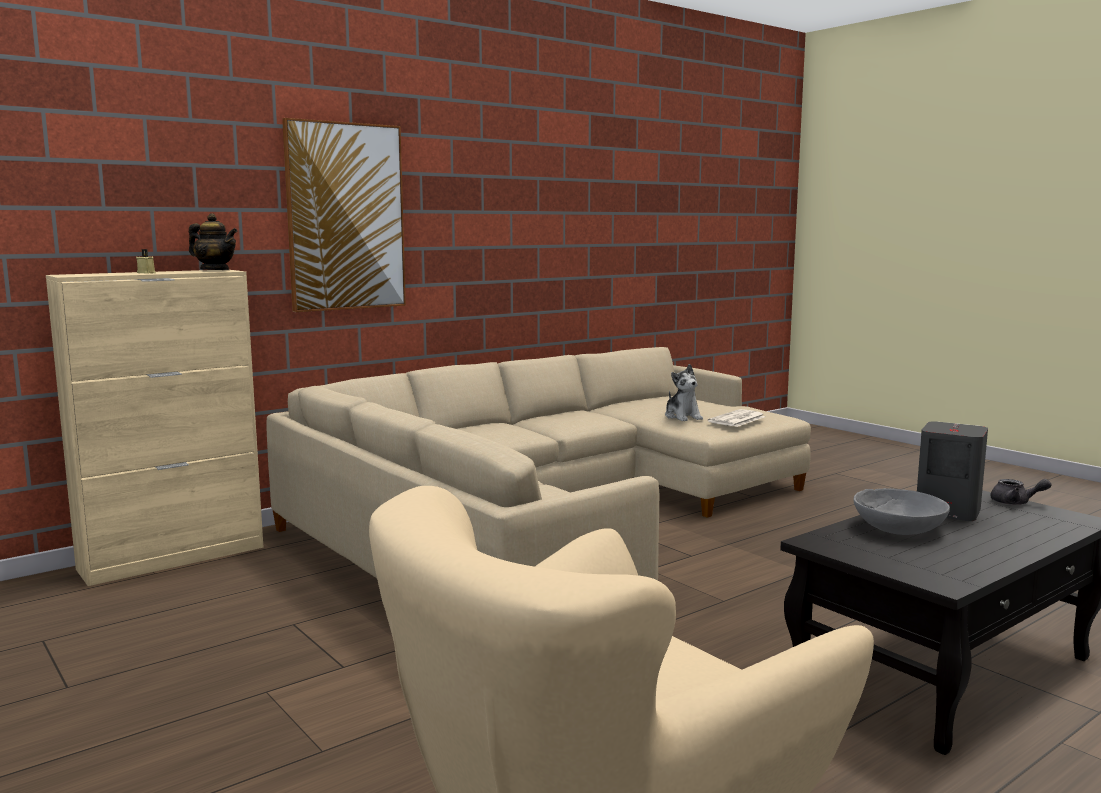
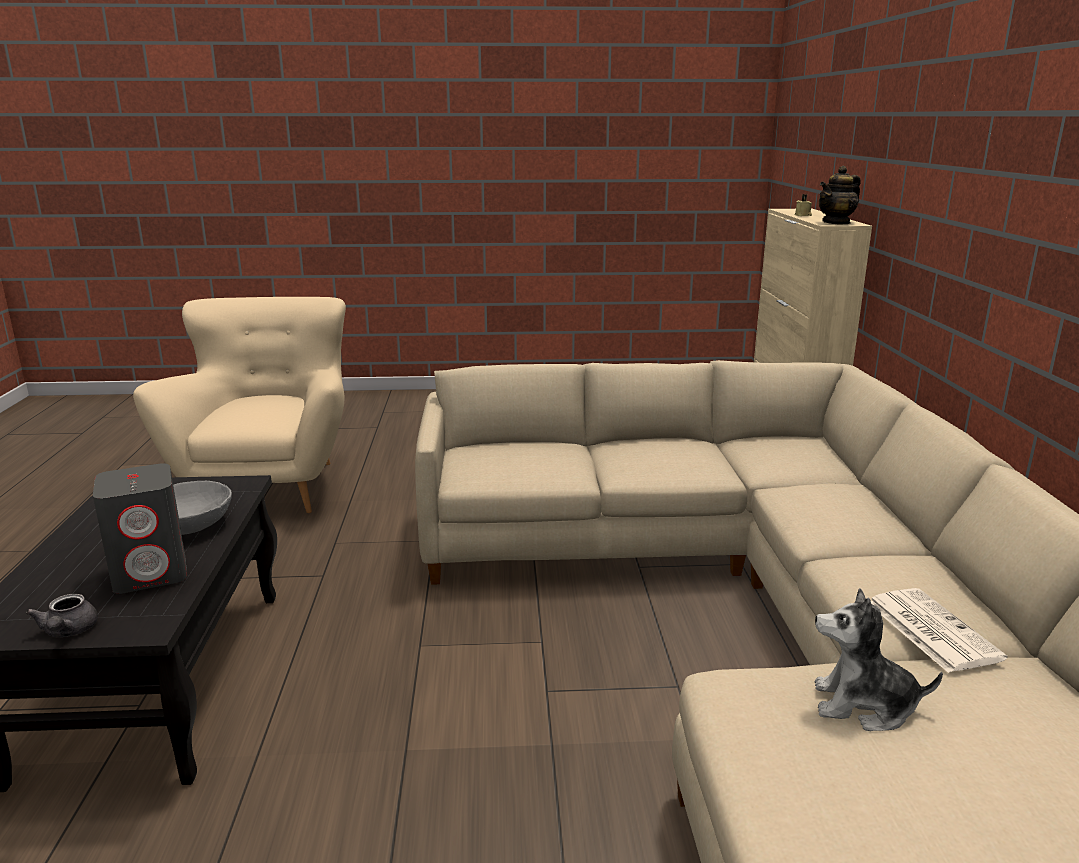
camera: 125 degrees right, 10 degrees up
picture [282,118,406,312] -> none
newspaper [708,409,765,427] -> newspaper moved to [871,588,1007,673]
grey teapot [990,479,1052,505] -> grey teapot turned 75 degrees counterclockwise [26,594,98,637]

